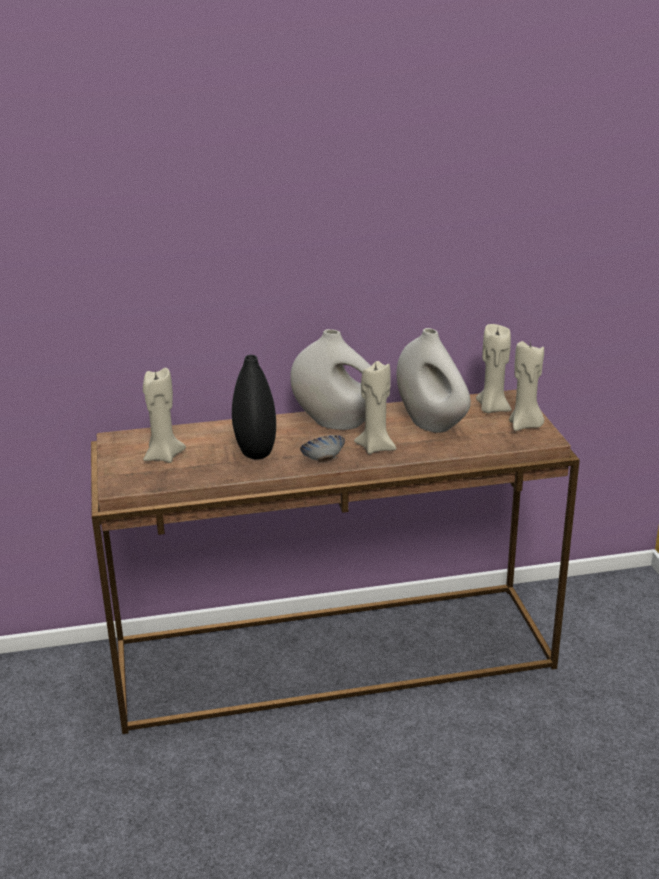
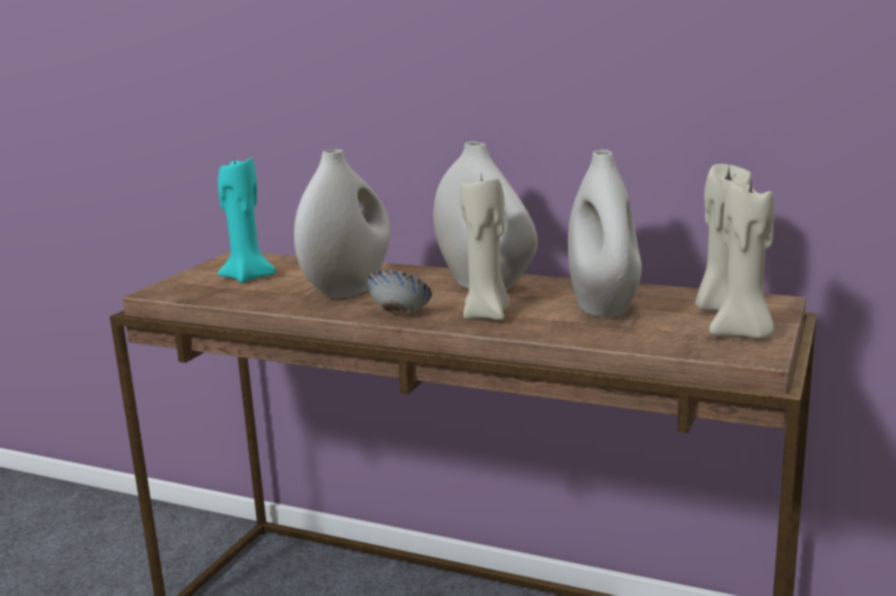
camera: 35 degrees right, 10 degrees down
beige candle [143,368,186,463] -> turquoise candle [218,157,276,283]
black vase [232,355,276,459] -> white vase [294,150,390,298]

